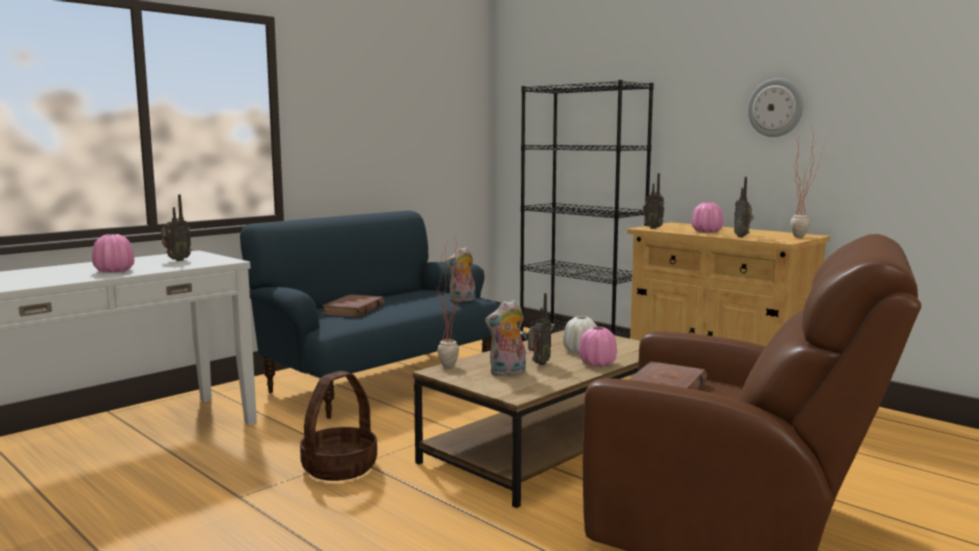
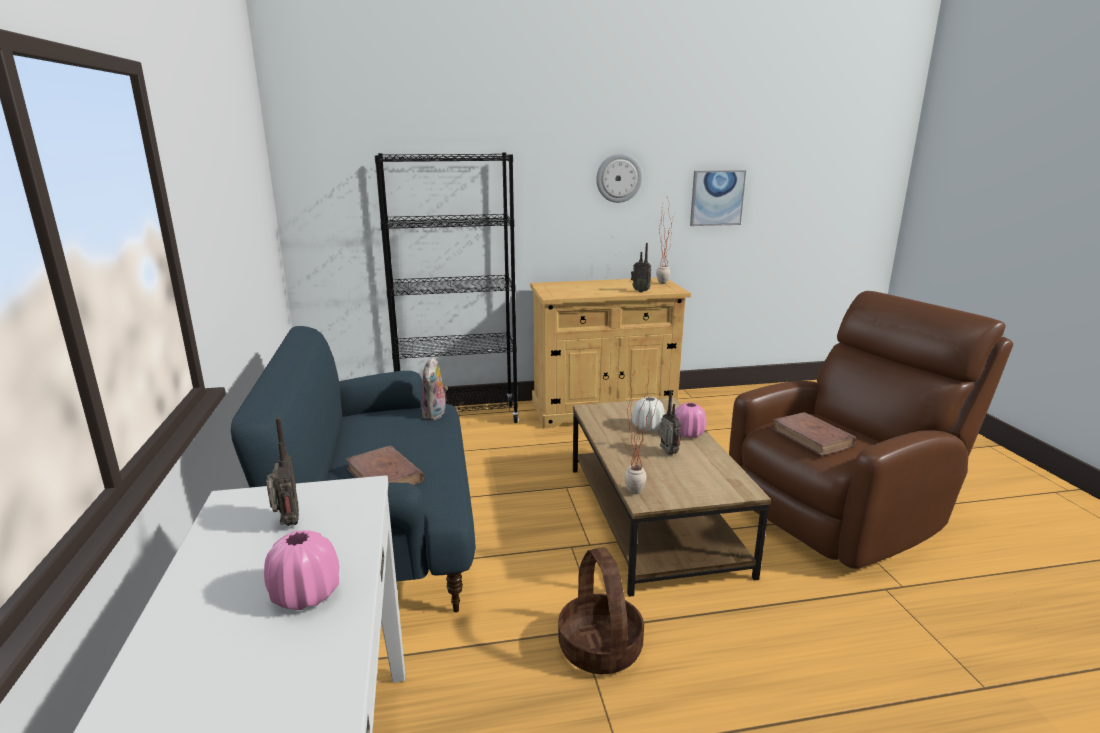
camera: 55 degrees left, 10 degrees up
plush toy [485,300,526,376] -> none
radio [643,173,664,229] -> none
pink vase [692,202,723,233] -> none
none -> picture [690,170,746,226]

